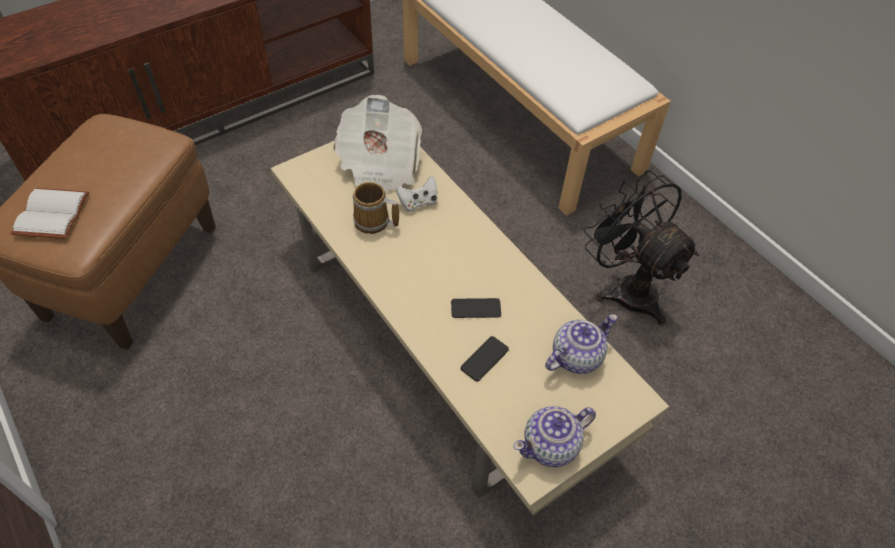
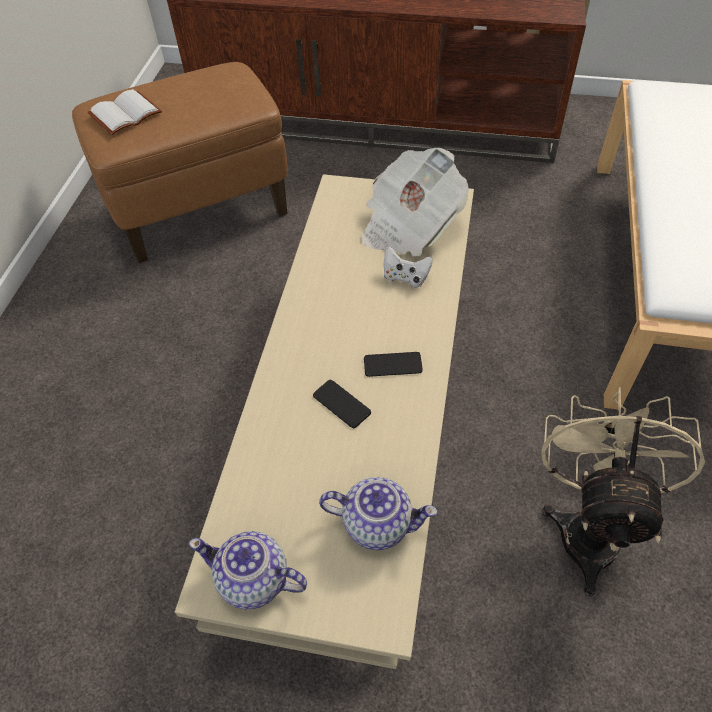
camera: 50 degrees right, 0 degrees up
mug [353,182,399,234] -> none
phone [461,336,509,382] -> phone moved to [364,352,423,377]
black fan [584,170,699,326] -> beige fan [541,387,705,596]

